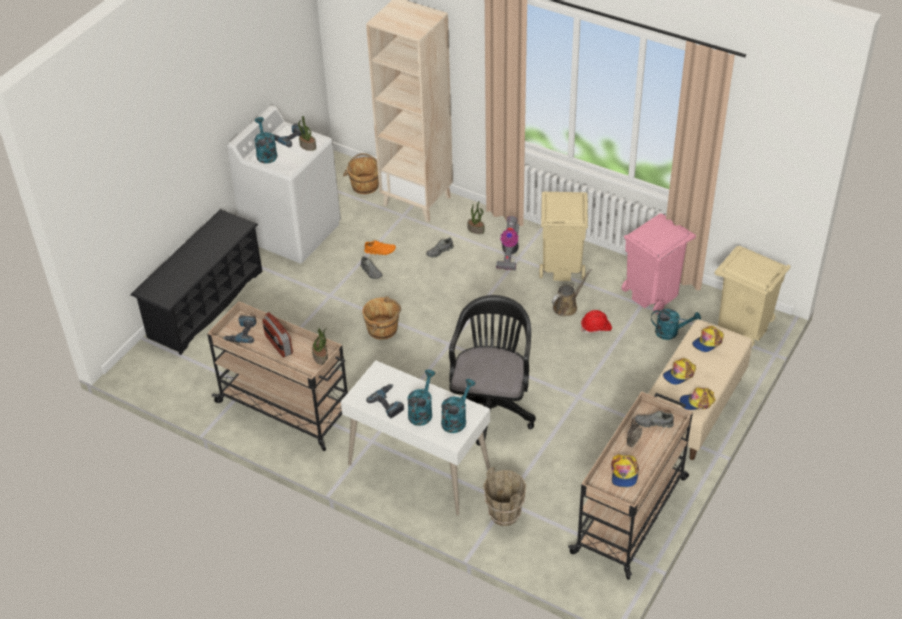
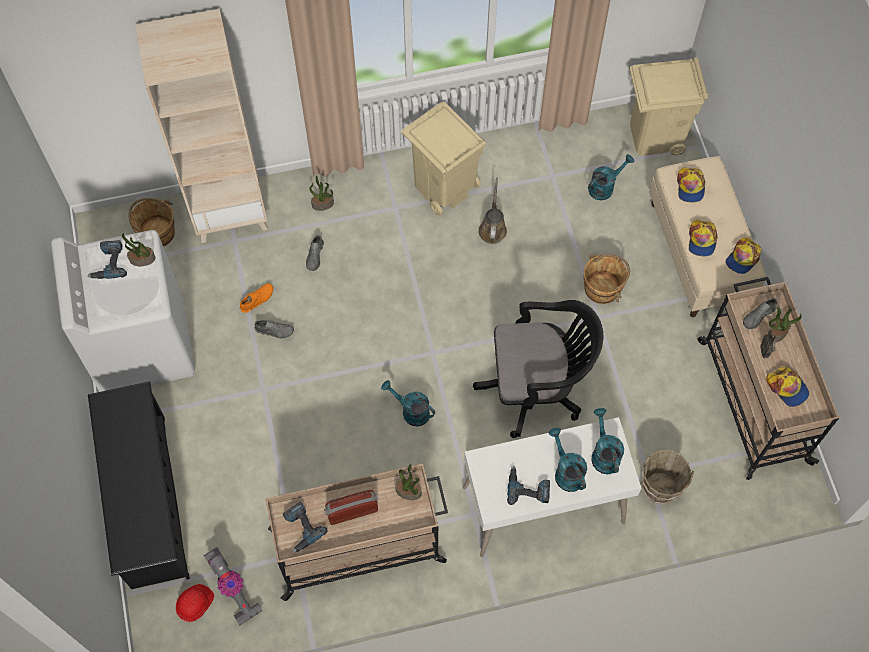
camera: 45 degrees left, 20 degrees up
turquoise watering can [254,117,277,164] -> turquoise watering can moved to [381,380,435,427]
radio [262,312,293,358] -> radio turned 150 degrees clockwise [324,490,378,525]
brown bucket [362,296,401,340] -> brown bucket moved to [583,254,630,304]
black office chair [449,295,536,446] -> black office chair turned 120 degrees clockwise [473,300,603,438]
vacuum cleaner [496,216,519,270] -> vacuum cleaner moved to [204,547,263,626]
red hard hat [581,310,612,333] -> red hard hat moved to [176,584,214,623]
pink trash can [621,213,696,314] -> none
none -> potted plant [768,306,802,342]

